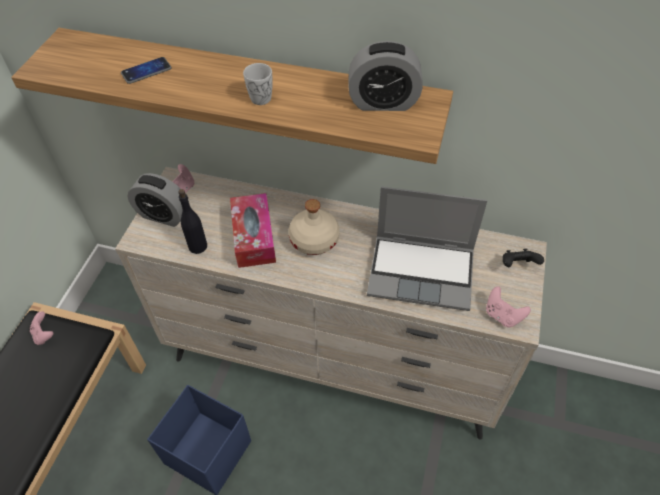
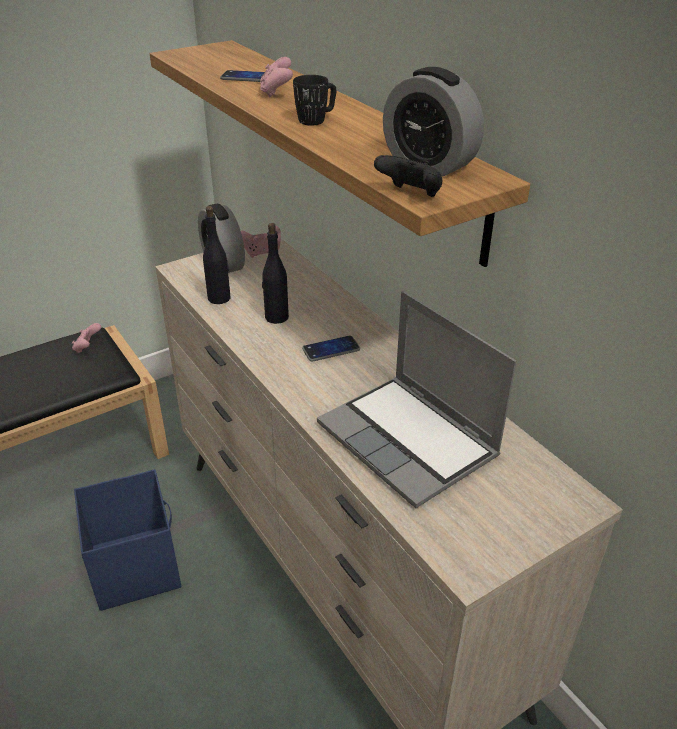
camera: 40 degrees right, 15 degrees down
tissue box [230,193,276,268] -> black bottle [262,223,289,324]
white mug [243,63,273,105] -> black mug [293,75,336,126]
beige bottle [288,199,340,255] -> phone [302,336,360,362]
pink game controller [486,286,531,328] -> pink game controller moved to [260,57,293,97]
black game controller [502,249,544,267] -> black game controller moved to [374,155,442,197]

